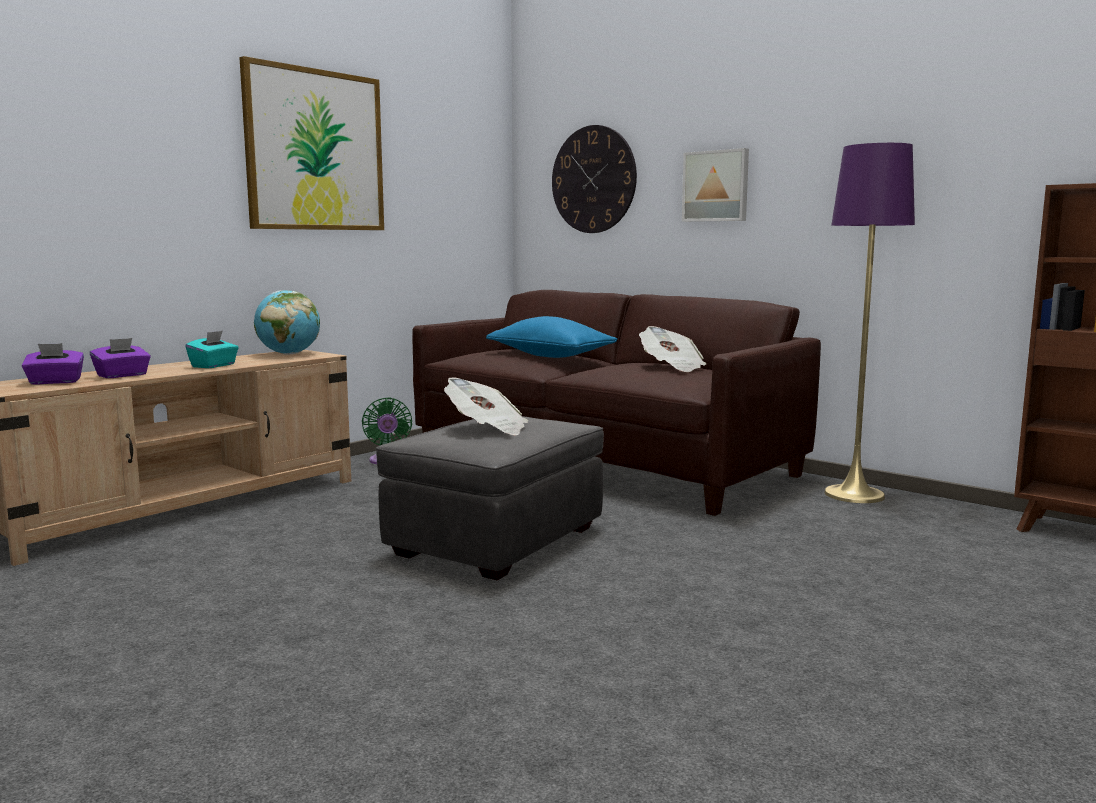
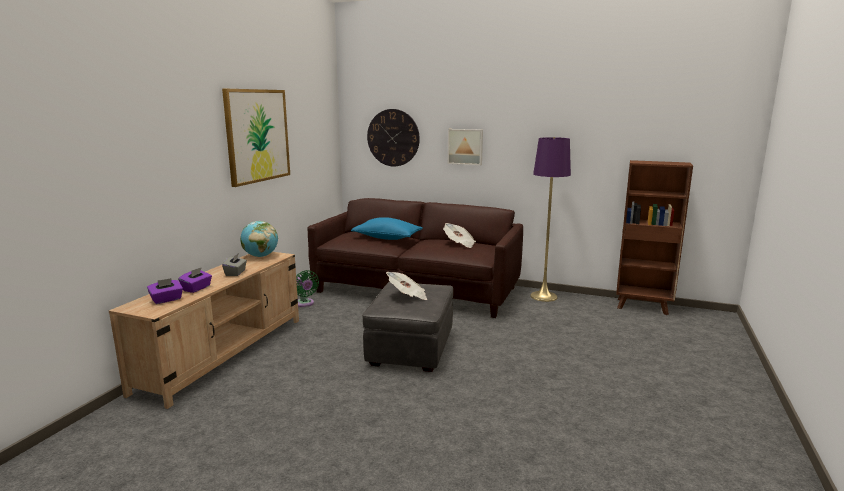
camera: 20 degrees left, 5 degrees up
turquoise tissue box [185,331,239,368] -> grey tissue box [222,253,247,276]

